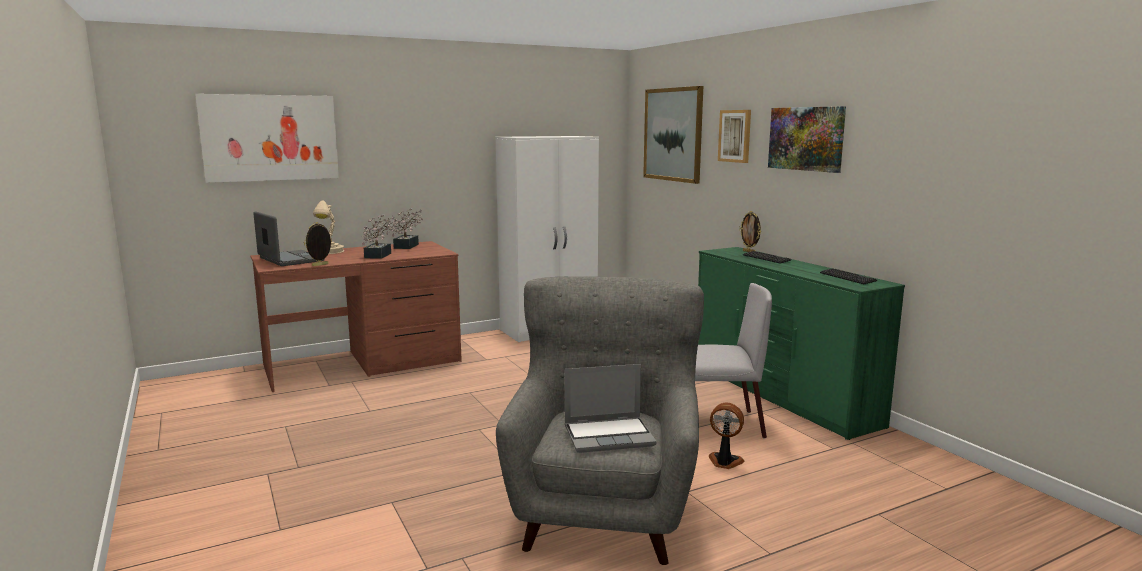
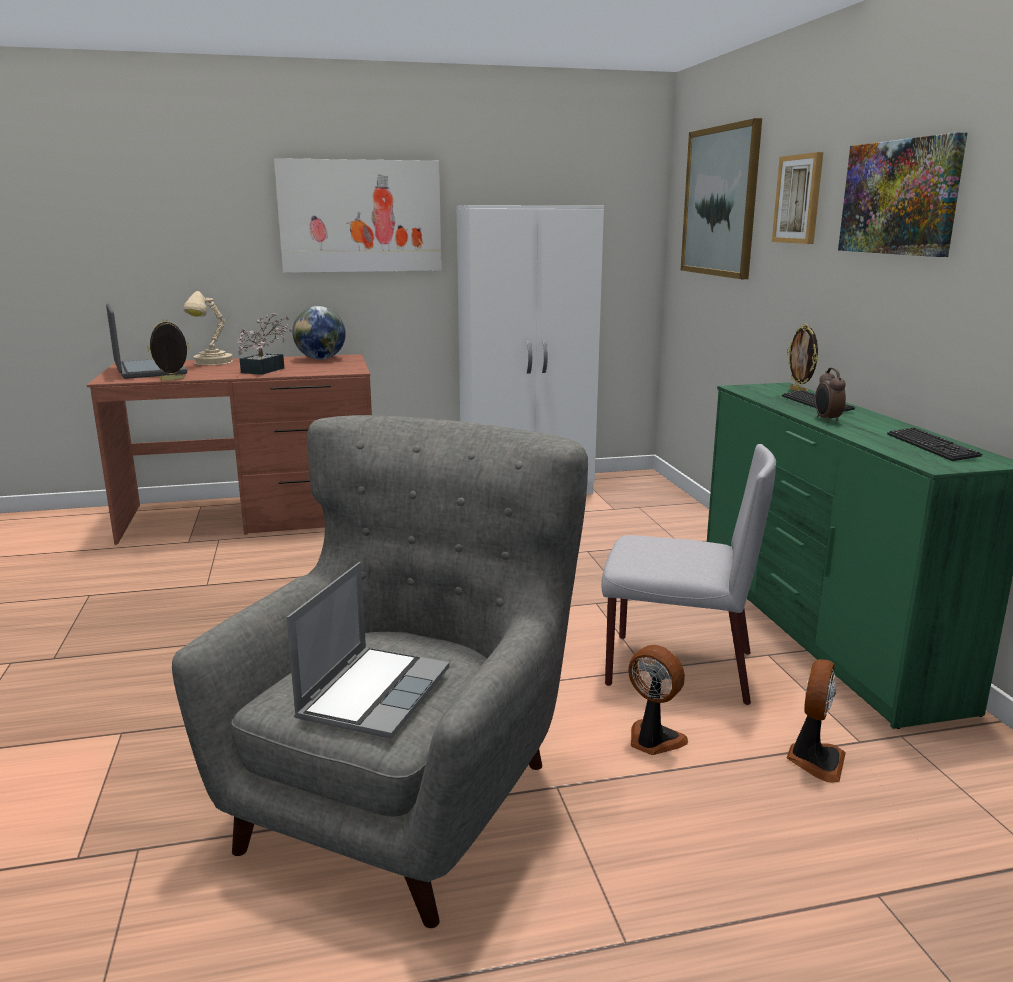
camera: 15 degrees right, 5 degrees up
picture [195,94,339,183] -> picture moved to [274,158,442,273]
potted plant [392,208,423,249] -> globe [292,306,346,360]
laptop [565,364,657,453] -> laptop turned 75 degrees counterclockwise [287,562,450,739]
none -> fan [787,659,846,783]
none -> alarm clock [815,368,846,423]

